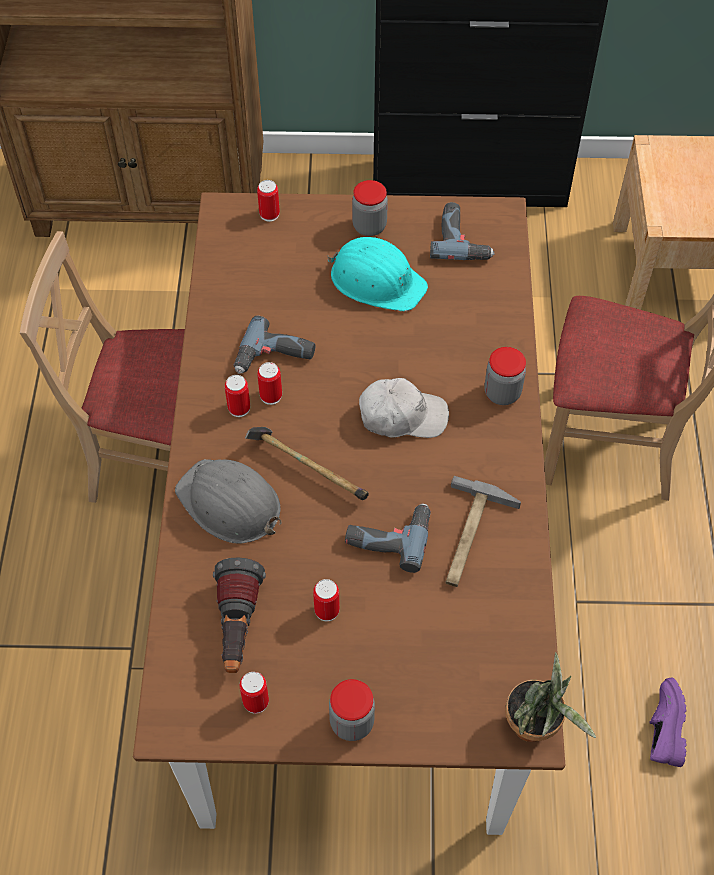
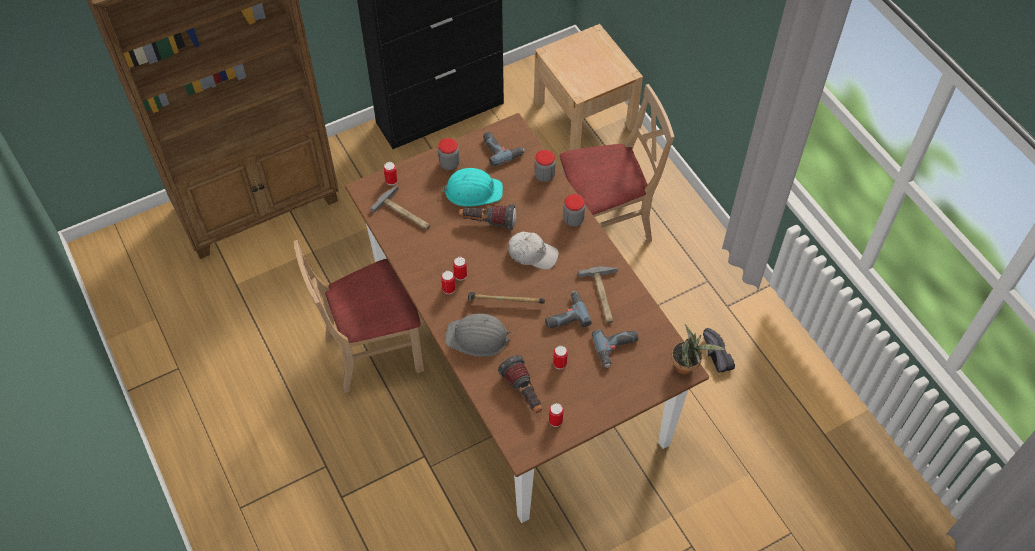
camera: 30 degrees left, 0 degrees up
power drill [234,316,316,374] -> power drill moved to [592,330,639,368]
jar [329,679,375,741] -> jar moved to [534,150,556,182]
white cap [359,378,449,438] -> white cap turned 45 degrees clockwise [508,232,559,270]
purple shoe [649,677,687,767] -> black shoe [703,328,735,373]
none -> hammer [370,186,430,230]
none -> flashlight [458,204,516,230]

